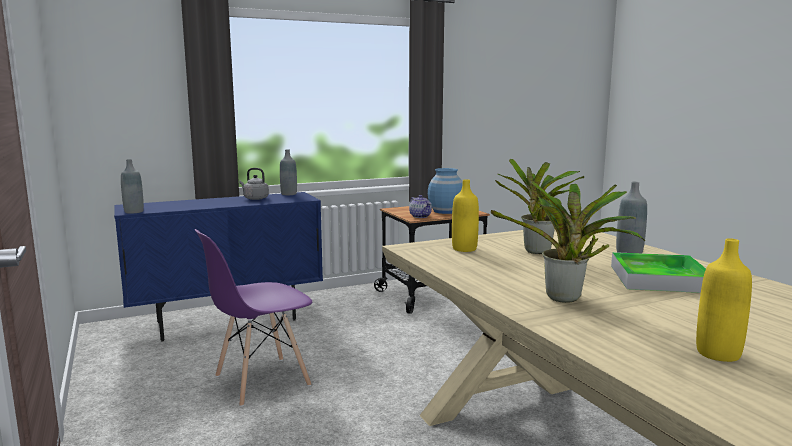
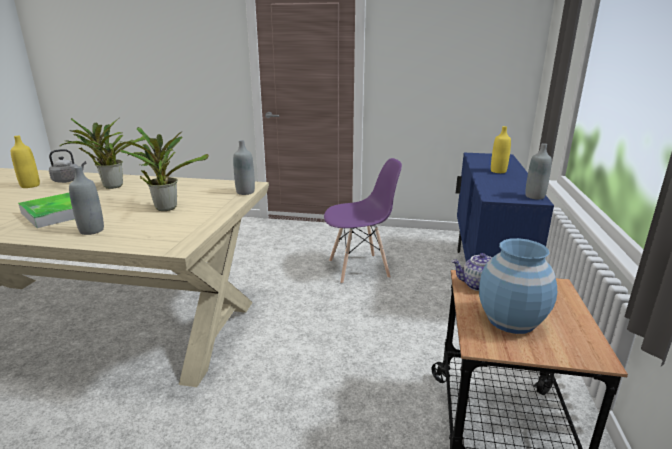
camera: 125 degrees right, 10 degrees up
grey bottle [121,159,144,214] -> grey bottle moved to [233,140,255,195]
purple chair [194,229,312,407] -> purple chair turned 75 degrees clockwise [324,158,402,284]
grey kettle [239,168,269,200] -> grey kettle moved to [49,149,86,183]
yellow bottle [452,179,479,252] -> yellow bottle moved to [491,126,511,173]

